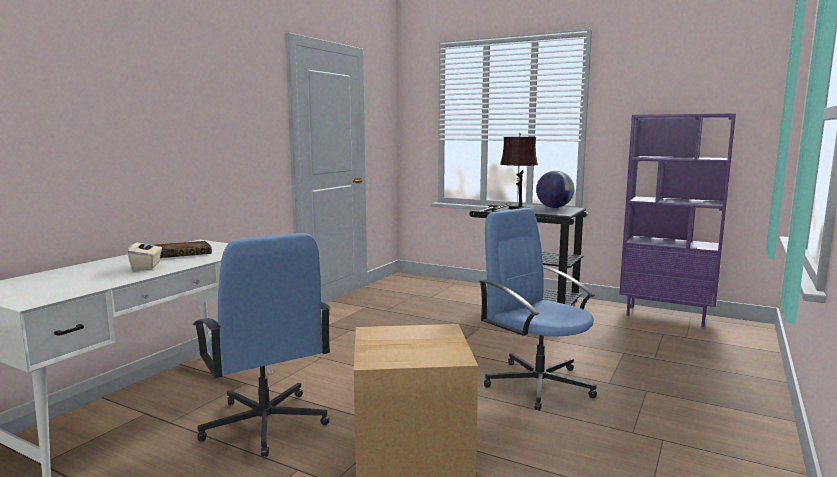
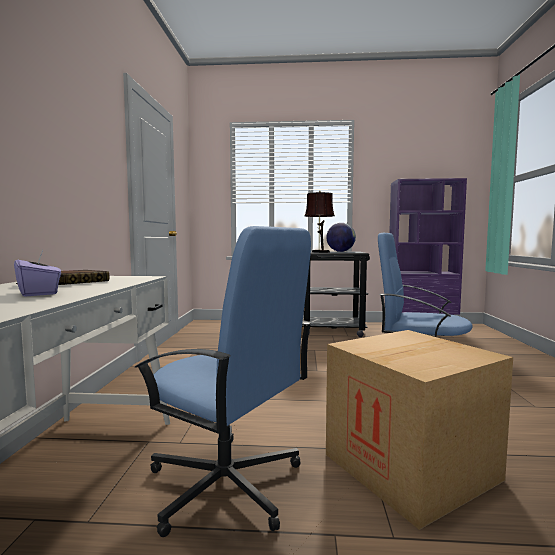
camera: 25 degrees left, 5 degrees down
beige tissue box [127,236,162,270] -> purple tissue box [14,250,61,297]

